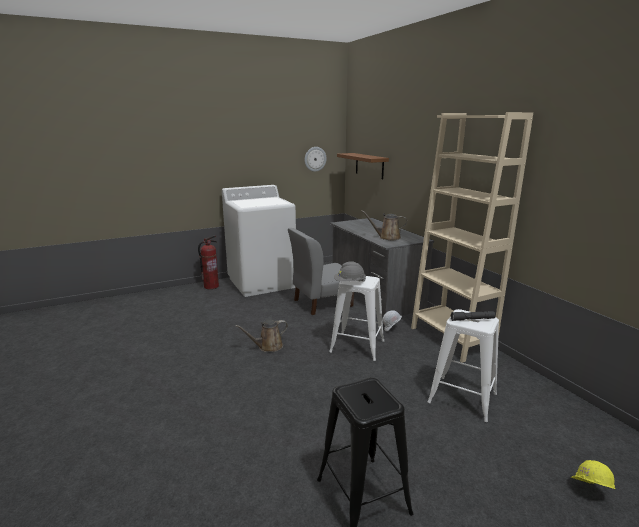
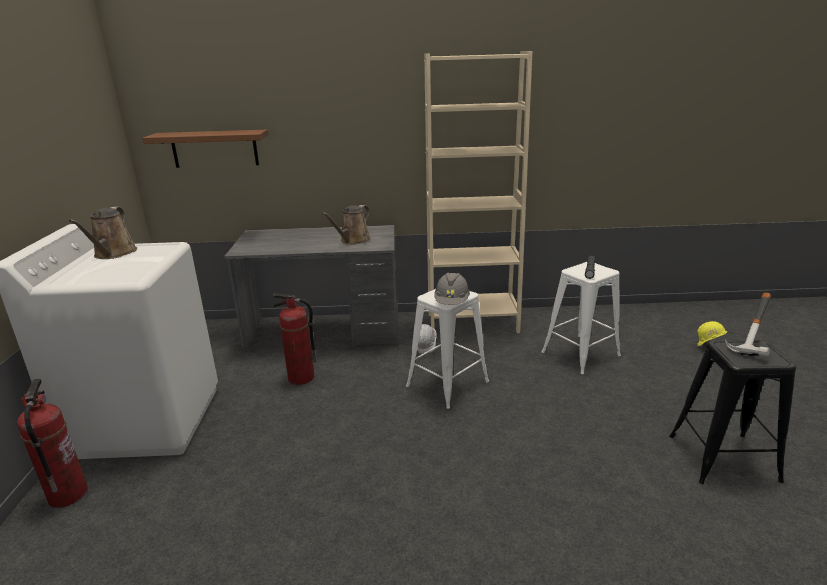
camera: 65 degrees left, 5 degrees up
brown watering can [235,320,288,352] -> brown watering can moved to [69,207,137,259]
grey chair [288,228,354,315] -> fire extinguisher [273,293,316,385]
wall clock [305,147,327,172] -> none
none -> hammer [725,293,771,357]

